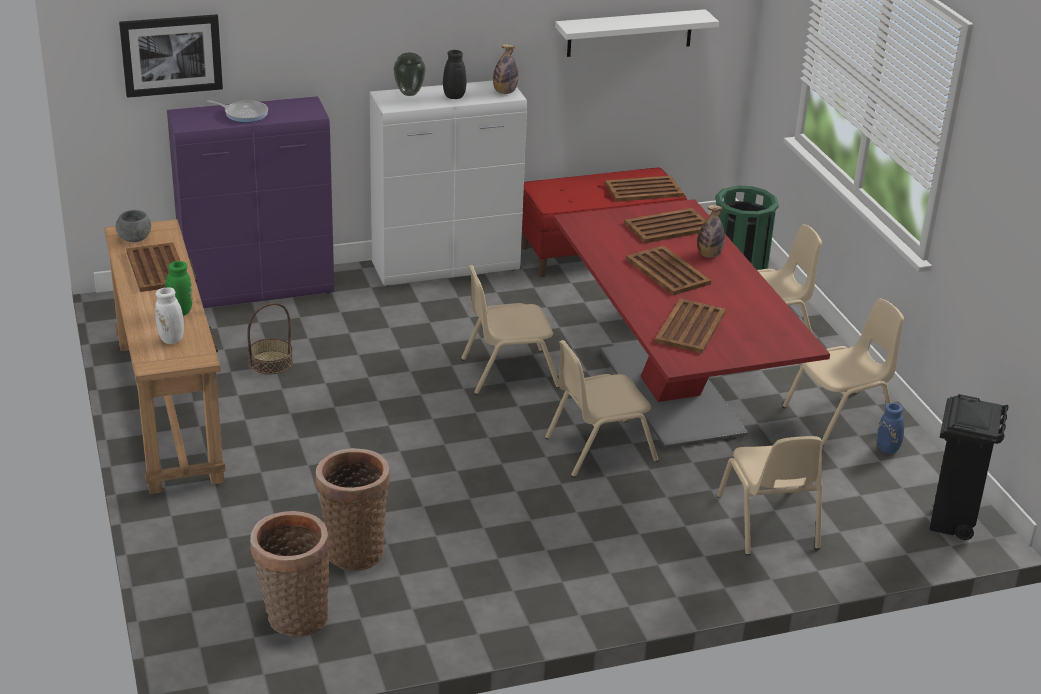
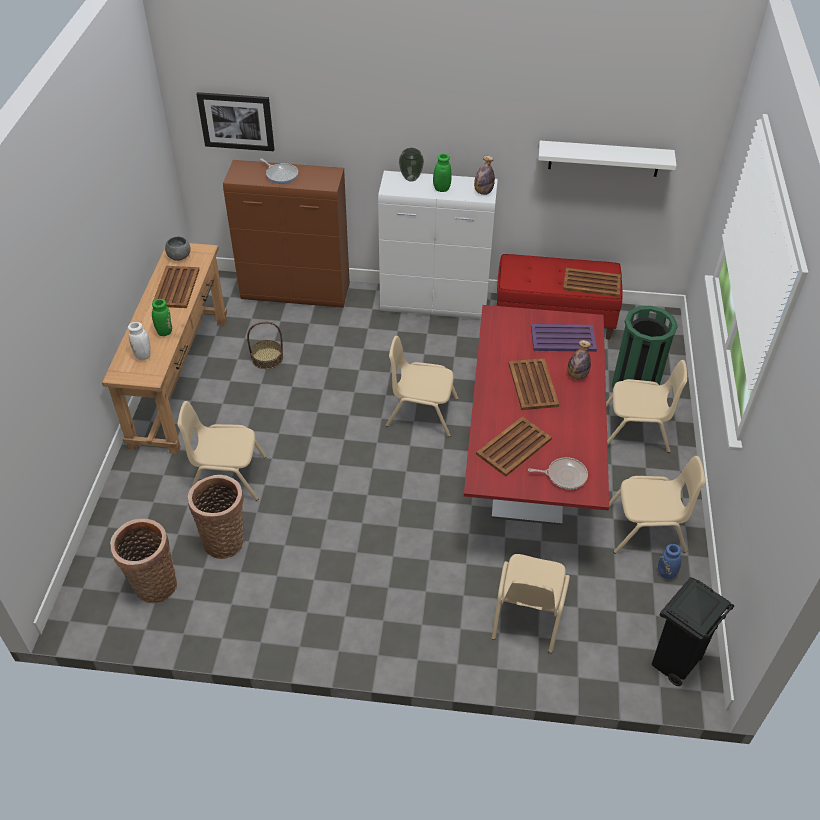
camera: 25 degrees right, 15 degrees up
purple cabinet [167,96,334,308] -> brown cabinet [223,160,350,308]
black vase [443,50,466,99] -> green vase [433,154,452,192]
beige chair [545,340,659,477] -> beige chair moved to [178,401,267,501]
brown tray [624,208,705,243] -> purple tray [531,324,597,352]
none -> frying pan [528,457,588,489]

